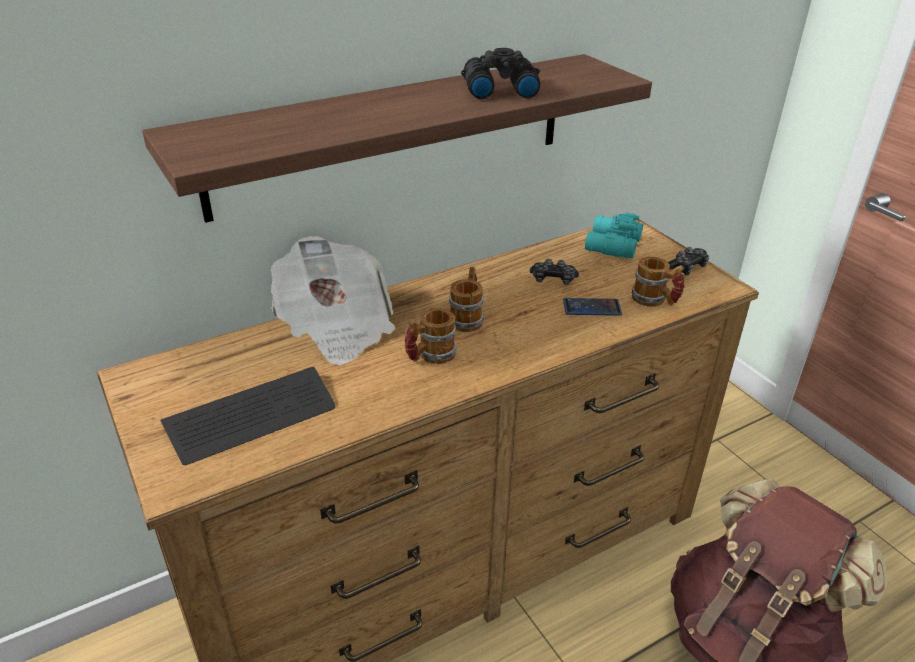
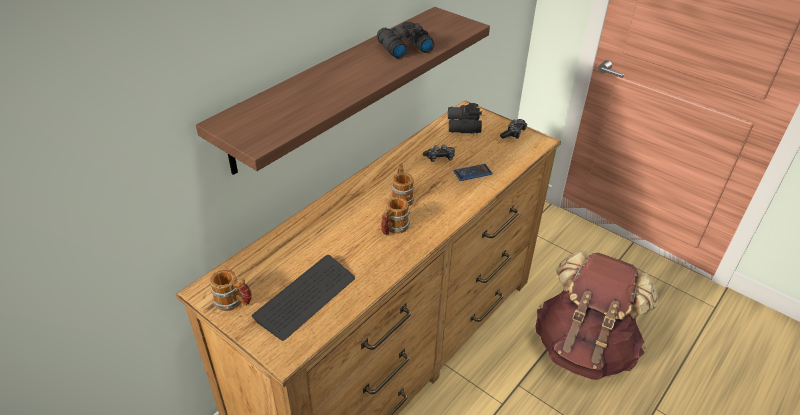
camera: 20 degrees left, 5 degrees up
newspaper [271,236,395,365] -> none
turquoise binoculars [585,212,643,258] -> black binoculars [448,103,482,133]
mug [632,256,685,307] -> mug moved to [209,270,252,311]

